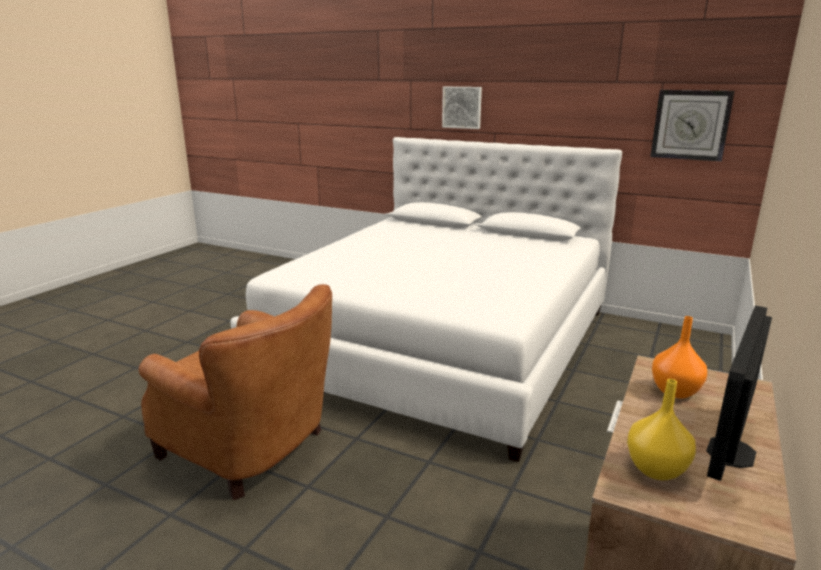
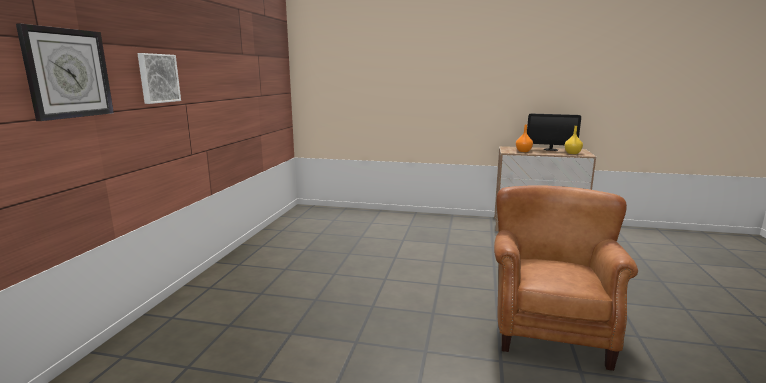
camera: 105 degrees left, 5 degrees down
white bed [230,137,622,462] -> none
wall clock [650,90,735,161] -> wall clock moved to [16,24,114,121]

